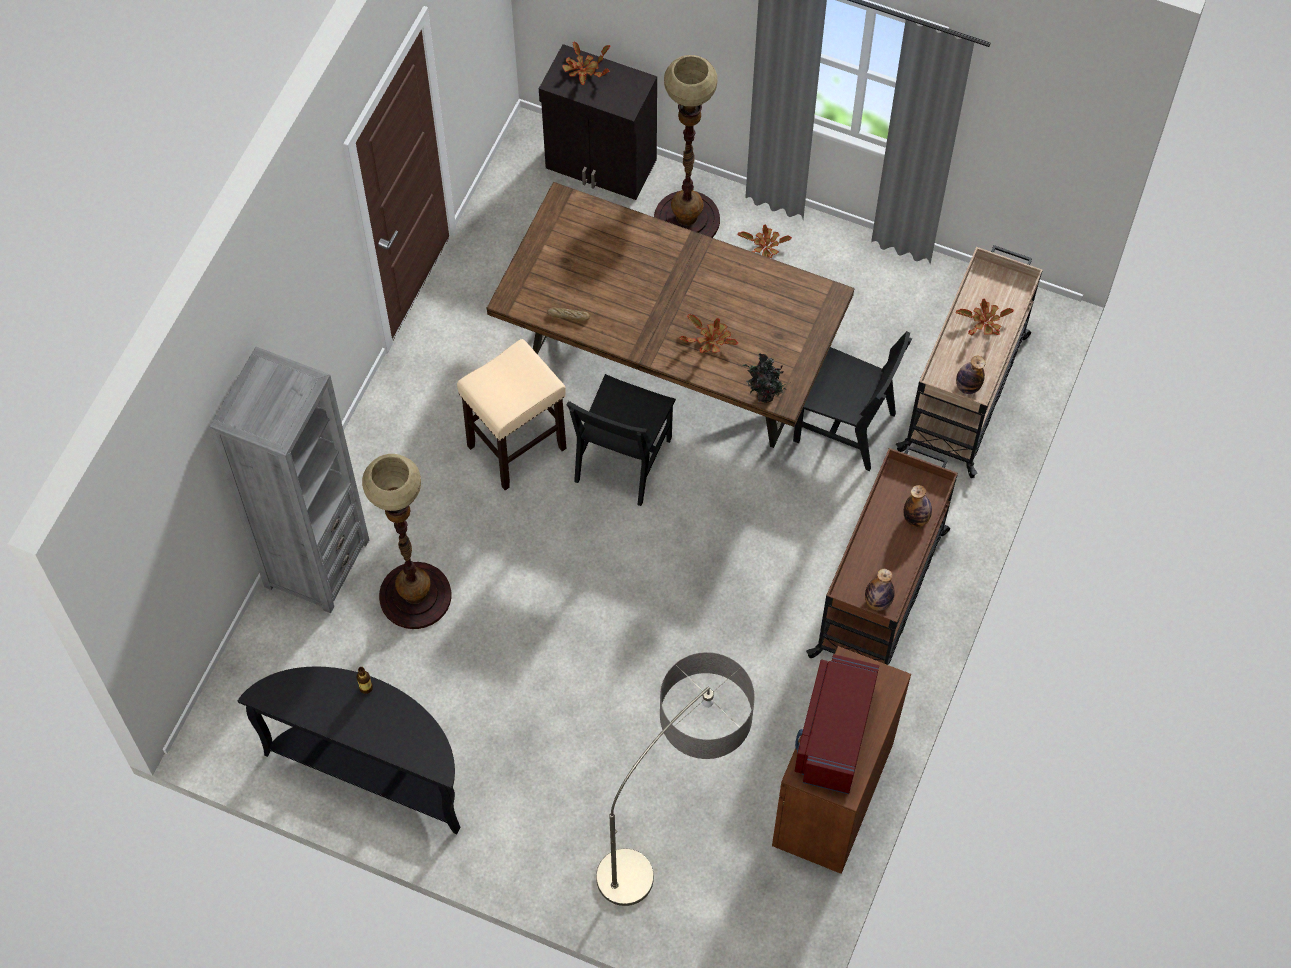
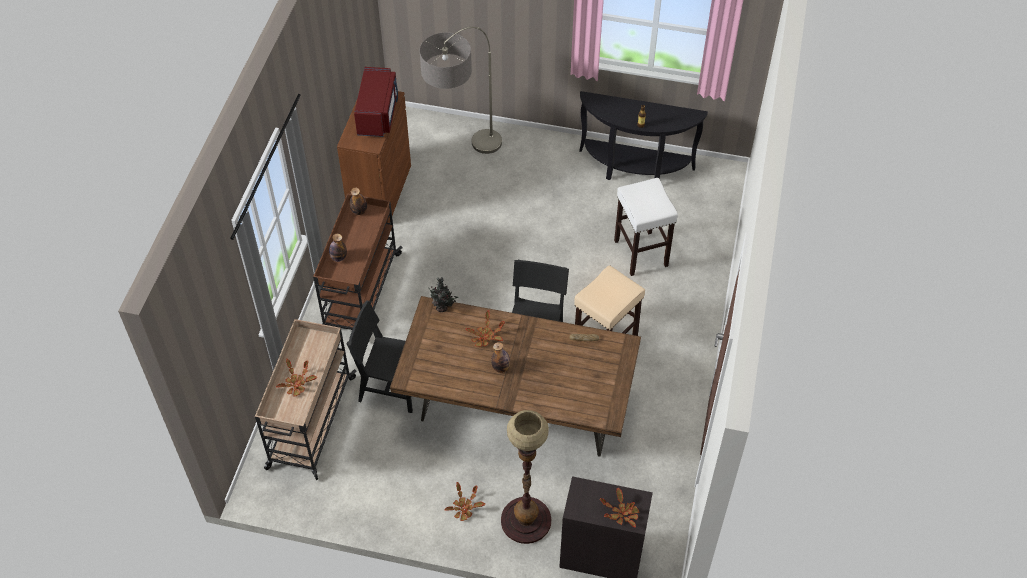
camera: 170 degrees right, 10 degrees down
grey bookcase [210,347,369,613] -> none
floor lamp [362,454,451,629] -> white stool [614,178,678,276]
bottle [956,356,985,394] -> bottle moved to [491,342,510,373]

